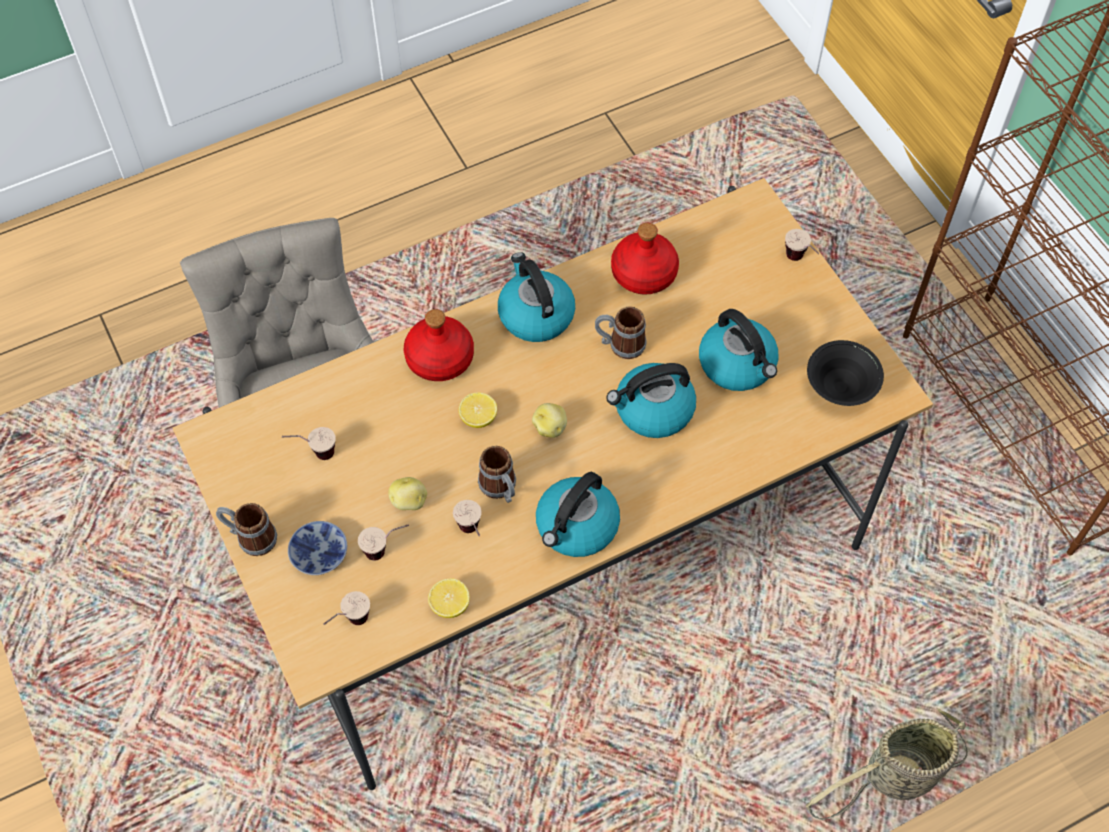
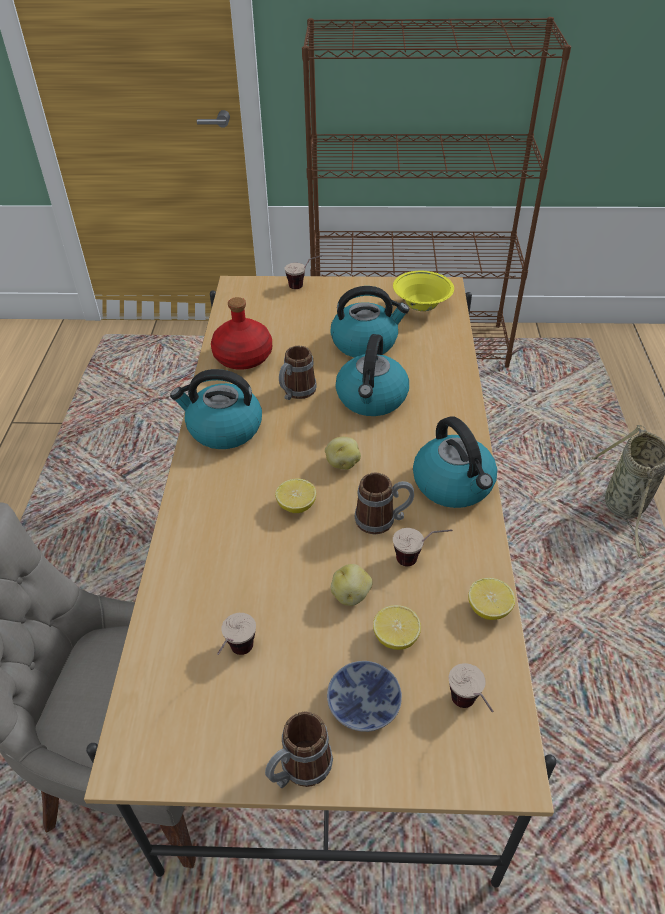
camera: 60 degrees left, 15 degrees down
cup [358,524,409,561] -> lemon [373,605,421,650]
red bottle [404,309,474,381] -> none
black bowl [807,340,884,406] -> yellow bowl [393,271,454,311]

